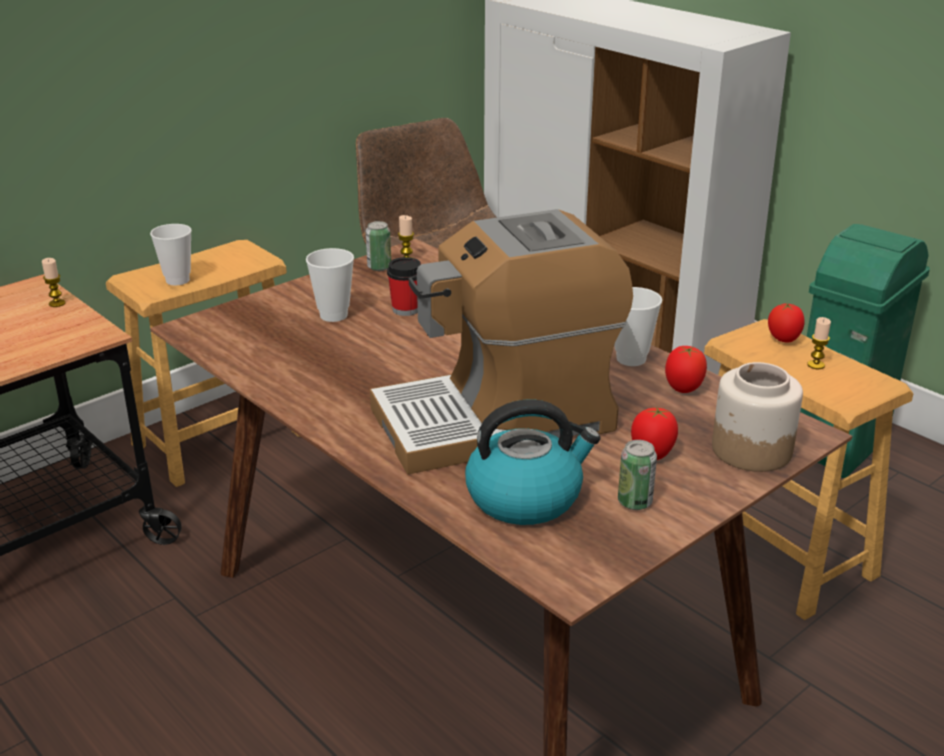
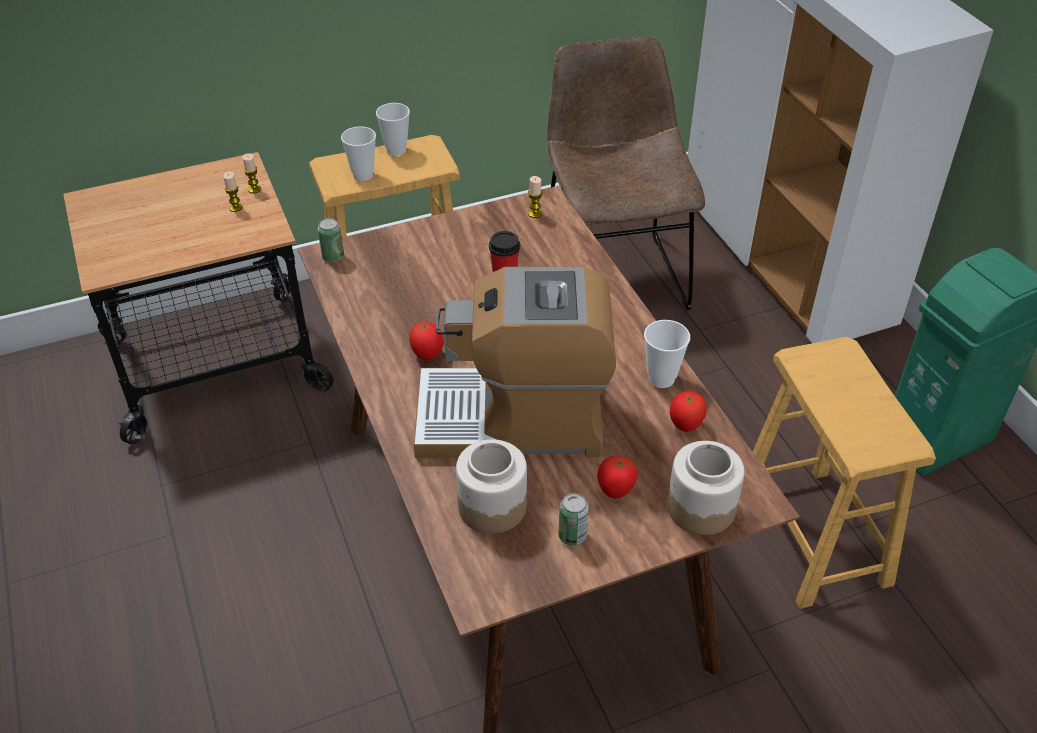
camera: 20 degrees right, 15 degrees up
cup [306,248,354,322] -> cup moved to [376,103,410,156]
can [366,221,391,271] -> can moved to [318,218,344,262]
kettle [465,399,600,525] -> jar [456,439,527,534]
tomato [768,303,805,343] -> tomato moved to [409,322,444,360]
candle [807,317,831,369] -> candle moved to [223,172,243,212]

